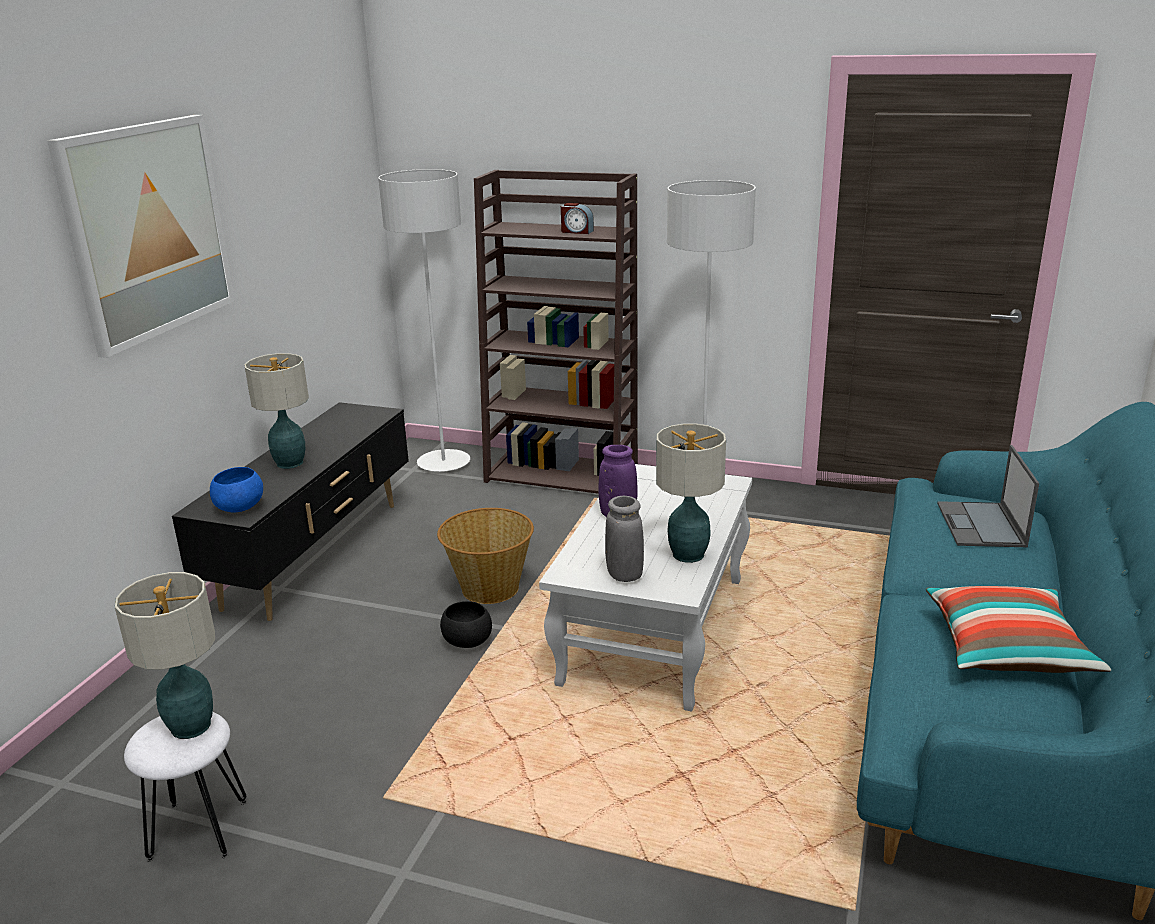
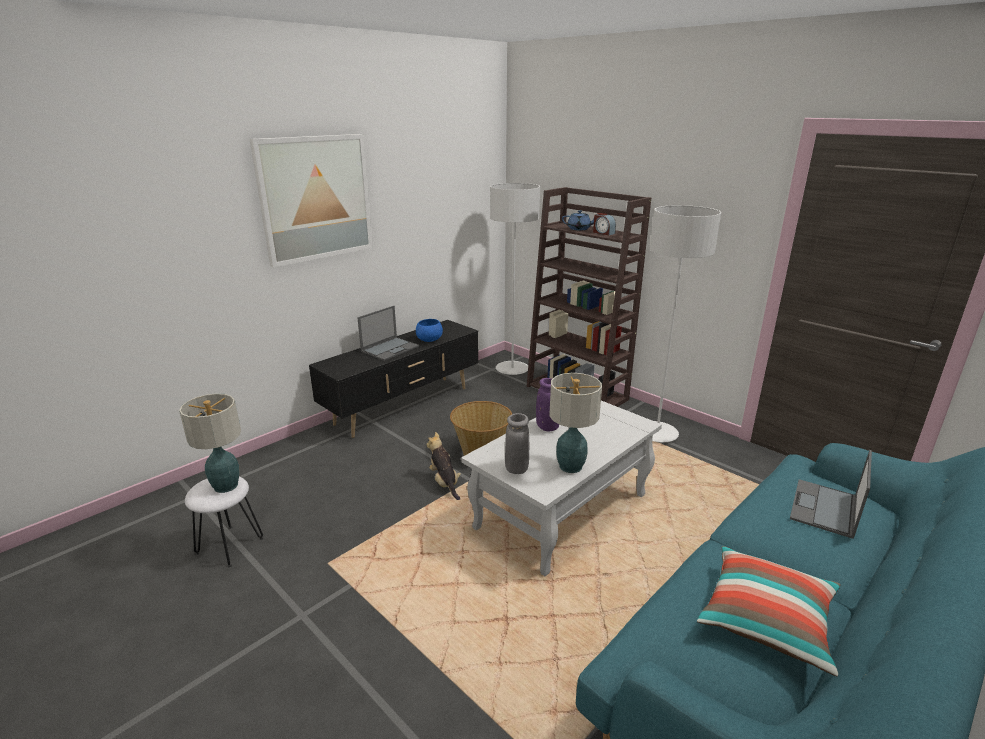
camera: 25 degrees right, 0 degrees up
blue bowl [210,467,263,512] -> blue bowl moved to [416,319,443,342]
table lamp [244,353,309,469] -> laptop [357,306,419,361]
black bowl [440,601,492,648] -> plush toy [426,432,461,500]
none -> blue teapot [562,210,594,230]

